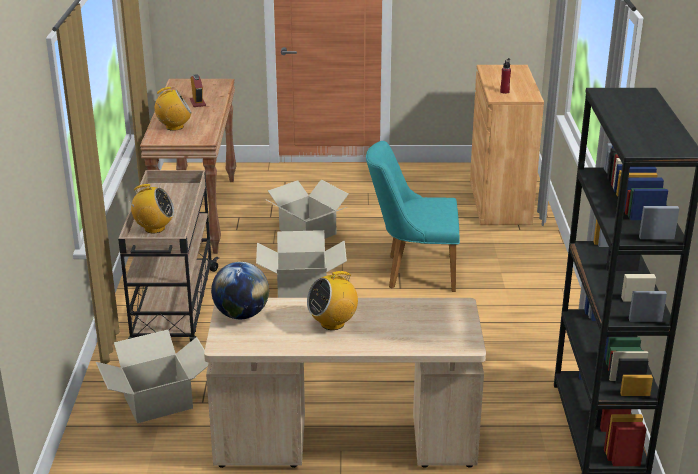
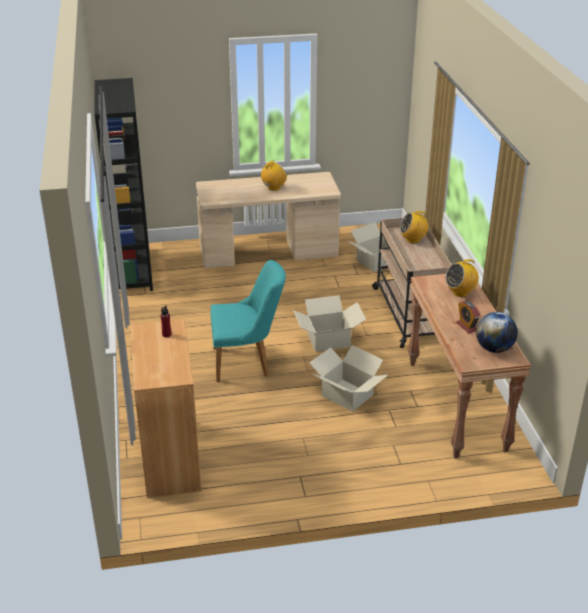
camera: 170 degrees right, 5 degrees up
globe [211,262,269,319] -> globe moved to [476,312,518,353]

